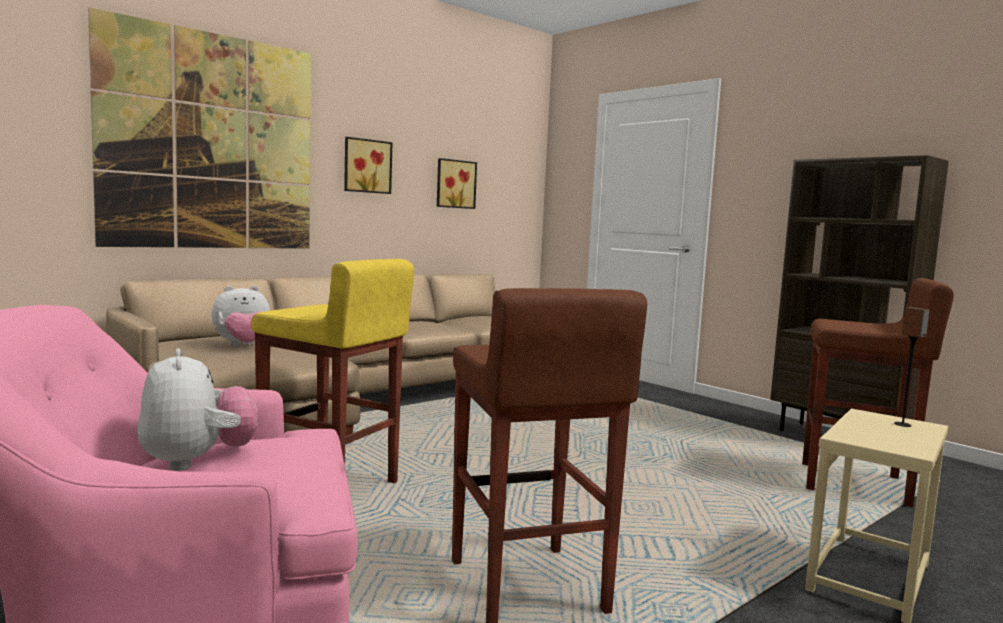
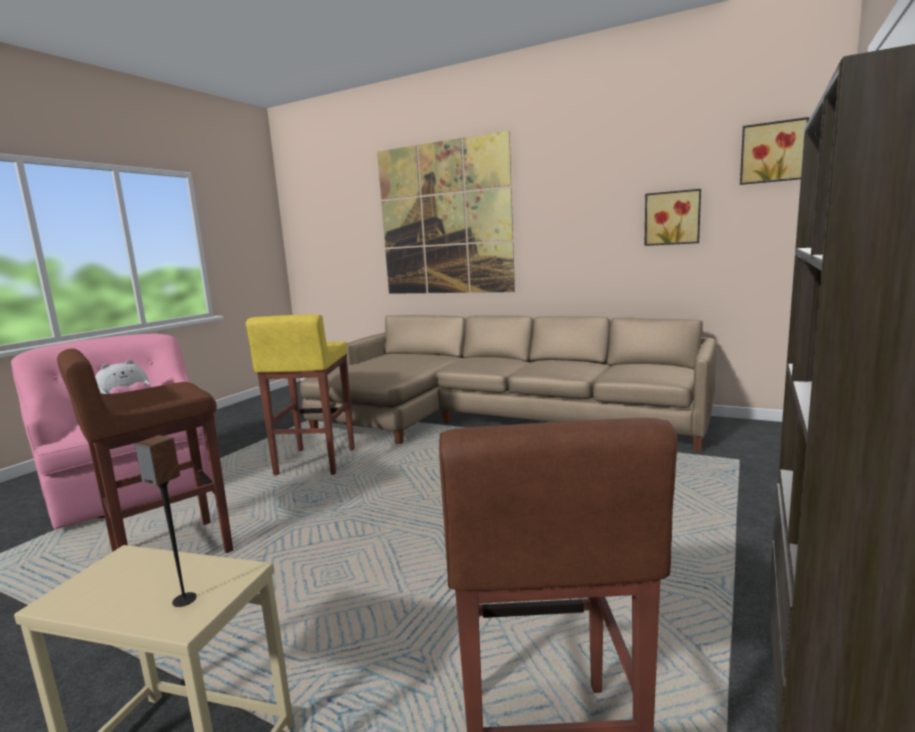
camera: 70 degrees right, 5 degrees up
plush toy [211,286,270,346] -> none
picture [344,137,392,194] -> picture moved to [740,117,809,185]

